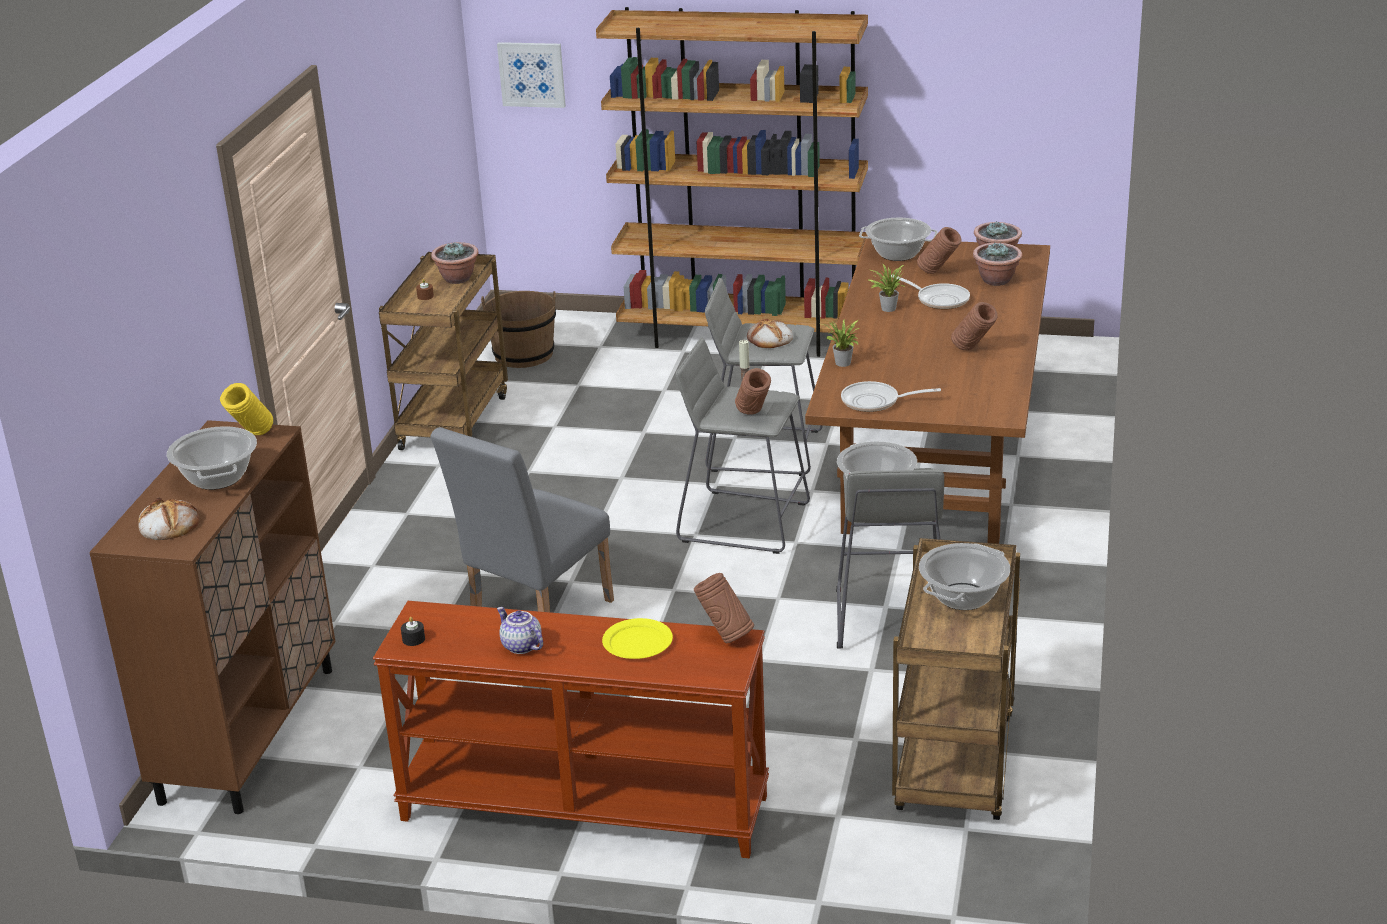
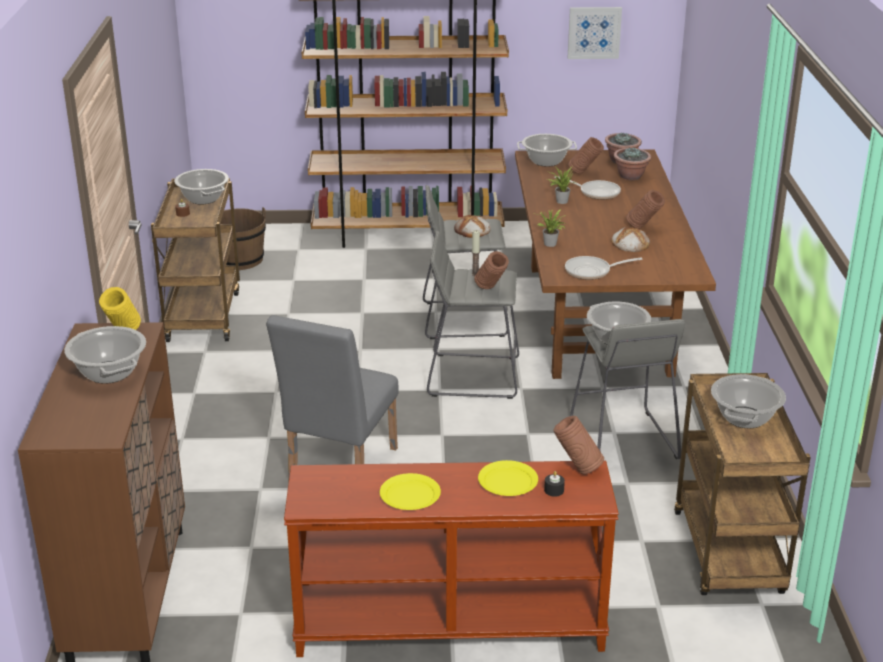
camera: 15 degrees left, 0 degrees up
bread [138,497,199,540] -> bread moved to [611,227,650,252]
black candle [401,617,425,646] -> black candle moved to [544,471,565,497]
potted plant [431,242,478,284] -> cooking pot [174,169,229,204]
picture [497,42,566,108] -> picture moved to [568,7,622,59]
teapot [497,607,543,654] -> yellow plate [380,473,441,510]

